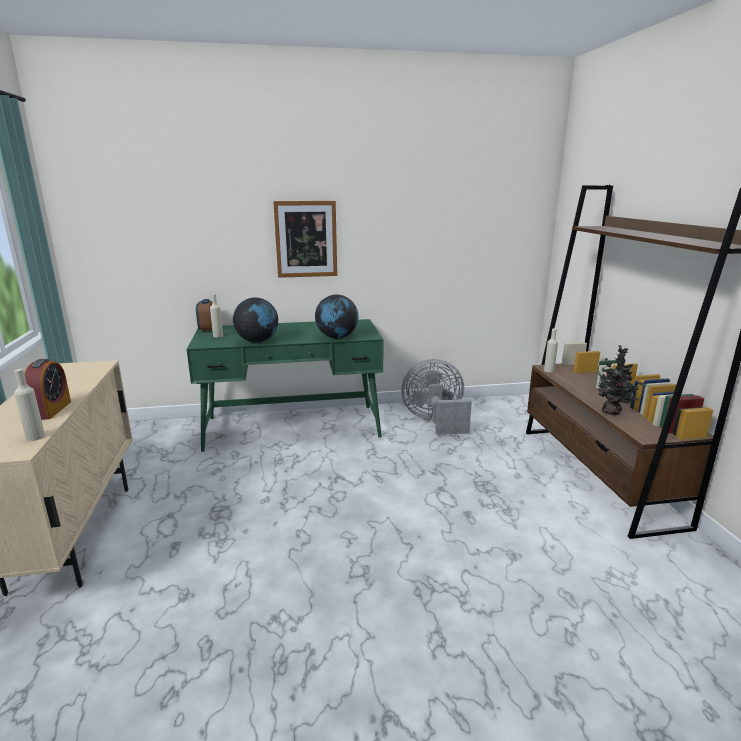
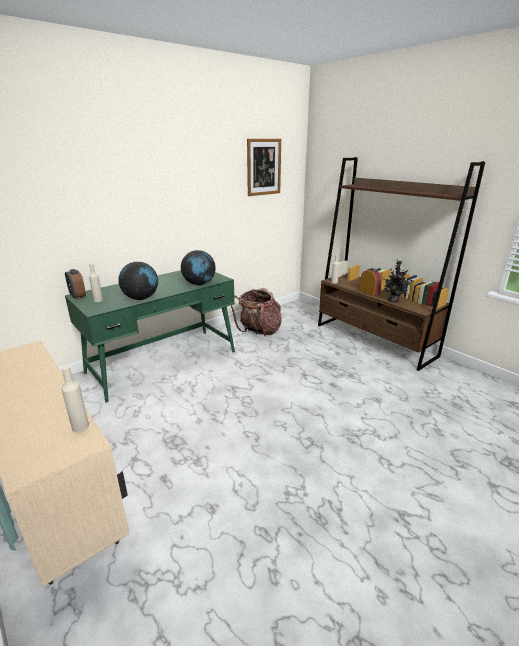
camera: 30 degrees left, 5 degrees up
alarm clock [24,359,71,419] -> alarm clock moved to [359,268,382,297]
picture [273,201,337,278] -> picture moved to [247,139,281,196]
grey fan [401,359,472,435] -> backpack [231,288,282,336]

